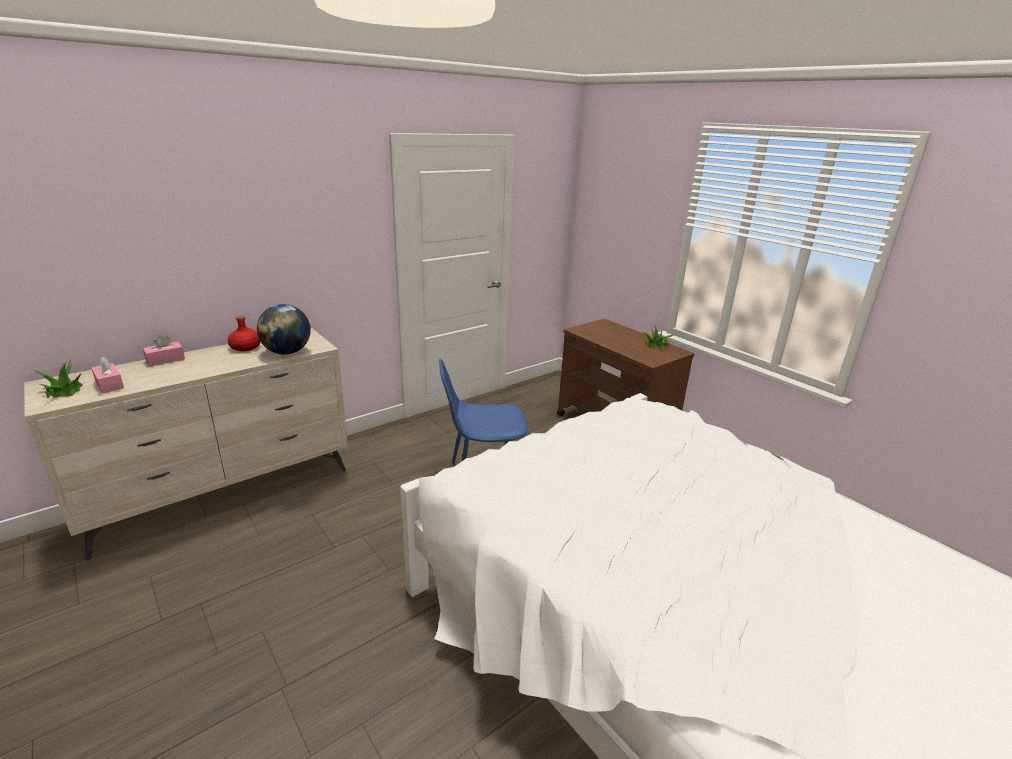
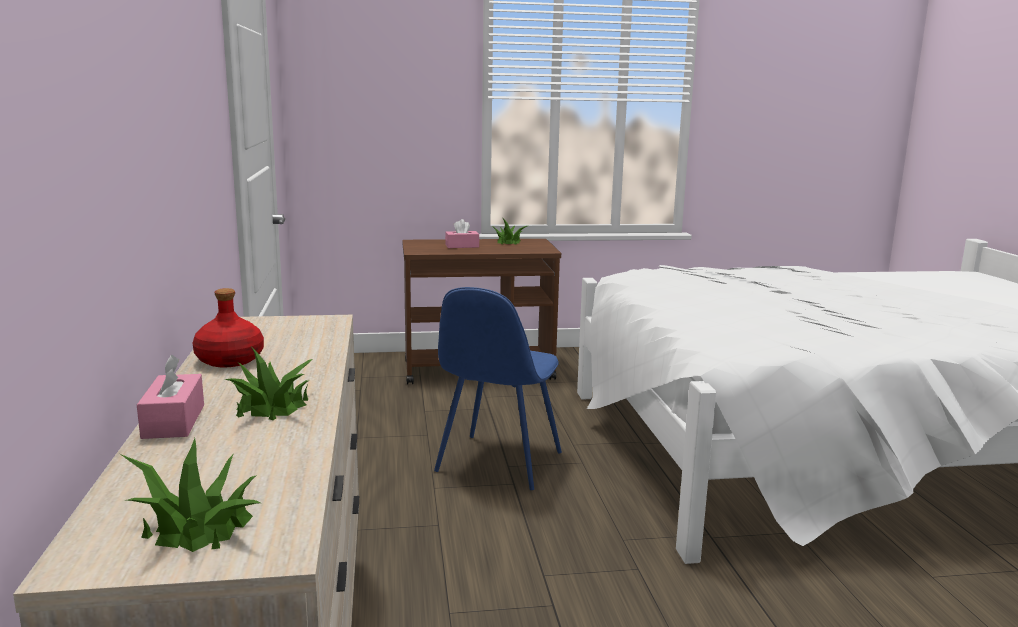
camera: 60 degrees left, 10 degrees down
pink tissue box [92,357,124,393] -> pink tissue box moved to [445,219,479,248]
globe [257,304,311,355] -> none
none -> potted plant [224,348,313,420]

